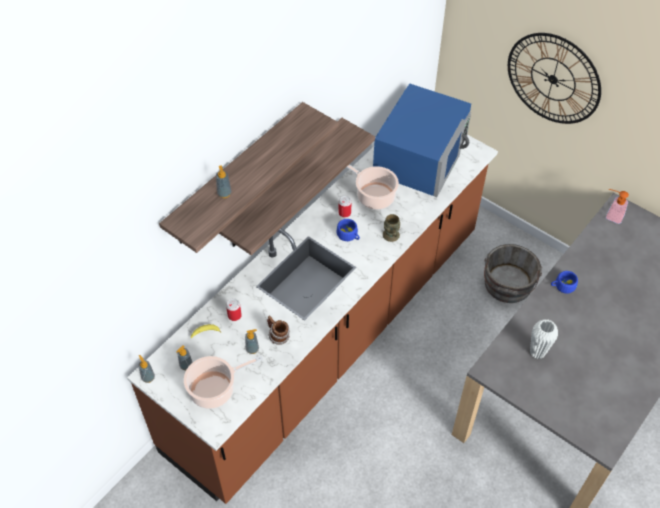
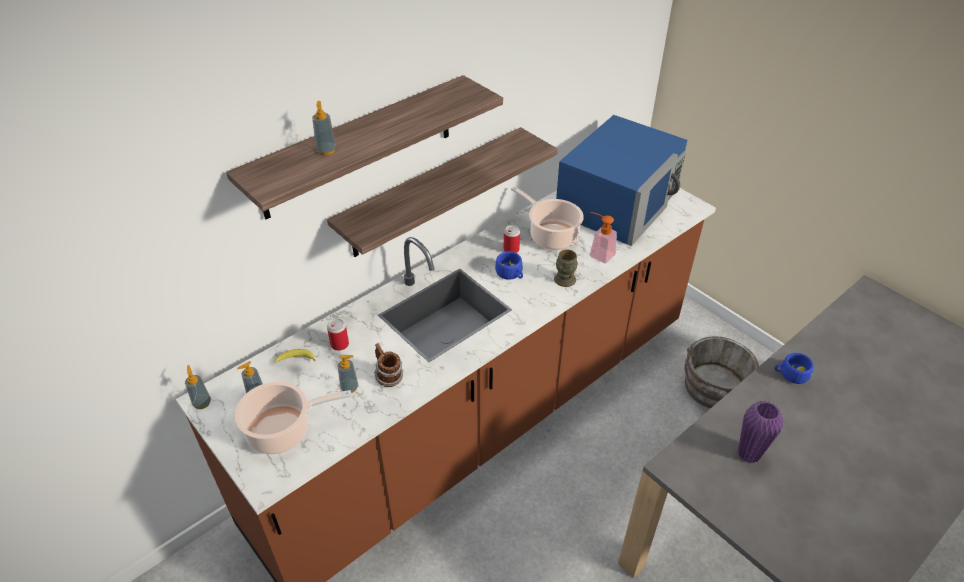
camera: 10 degrees right, 10 degrees down
wall clock [508,33,601,124] -> none
white vase [530,319,558,359] -> purple vase [738,401,783,463]
soap dispenser [606,189,629,224] -> soap dispenser moved to [590,212,617,264]

